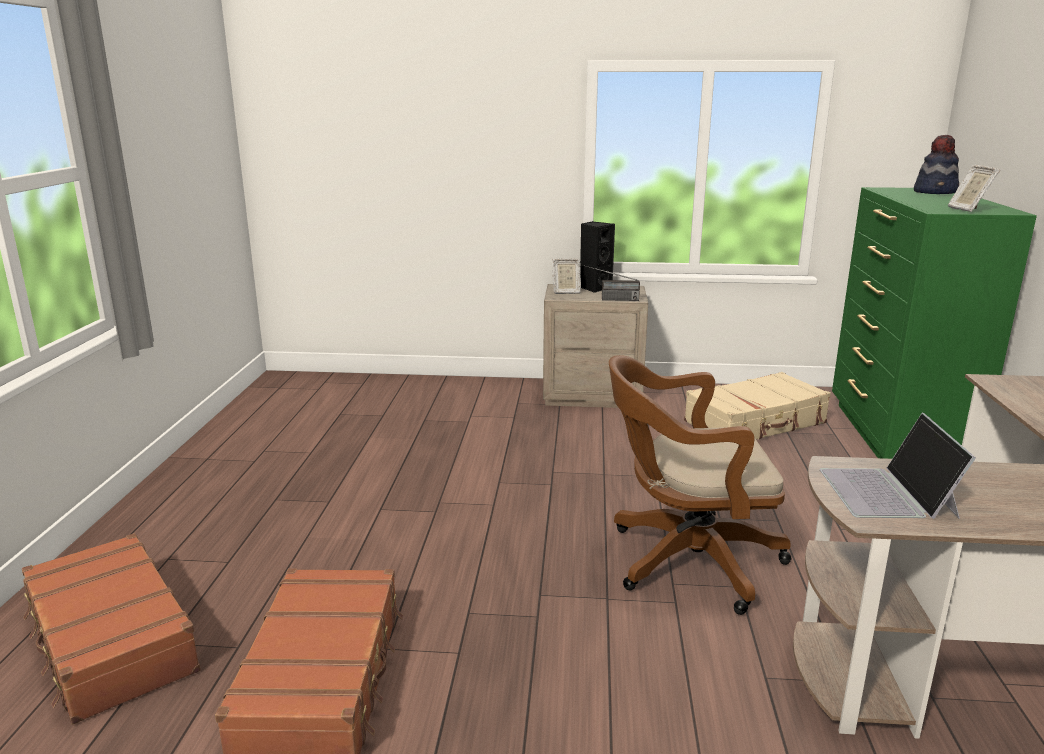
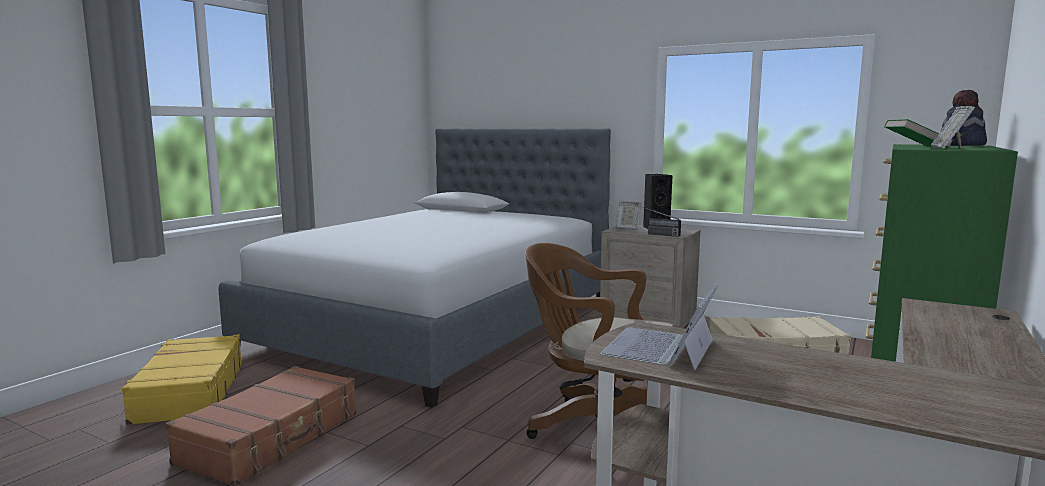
camera: 25 degrees right, 10 degrees down
brown suitcase [22,533,201,725] -> yellow suitcase [122,334,242,425]
none -> bed [219,128,611,408]
none -> green book [884,119,954,148]

